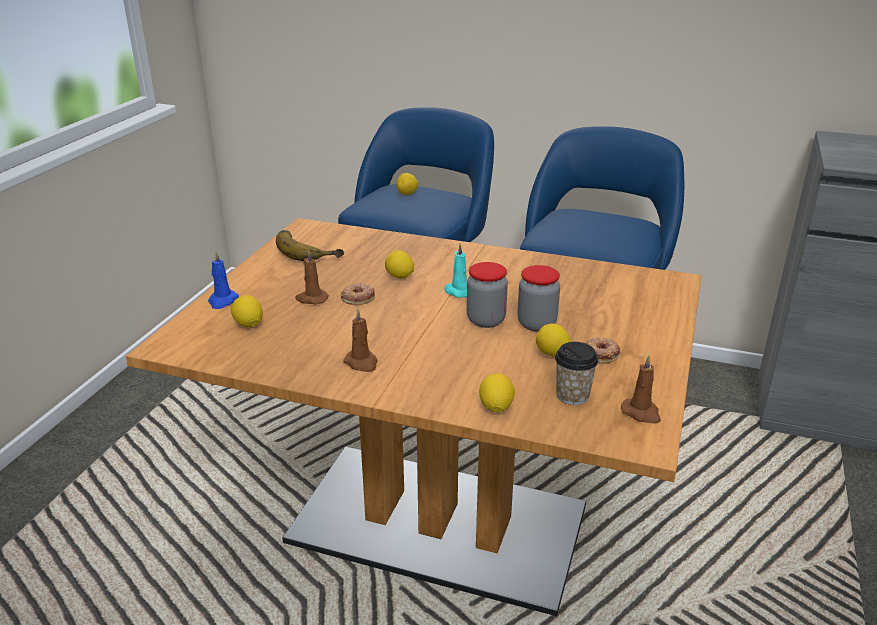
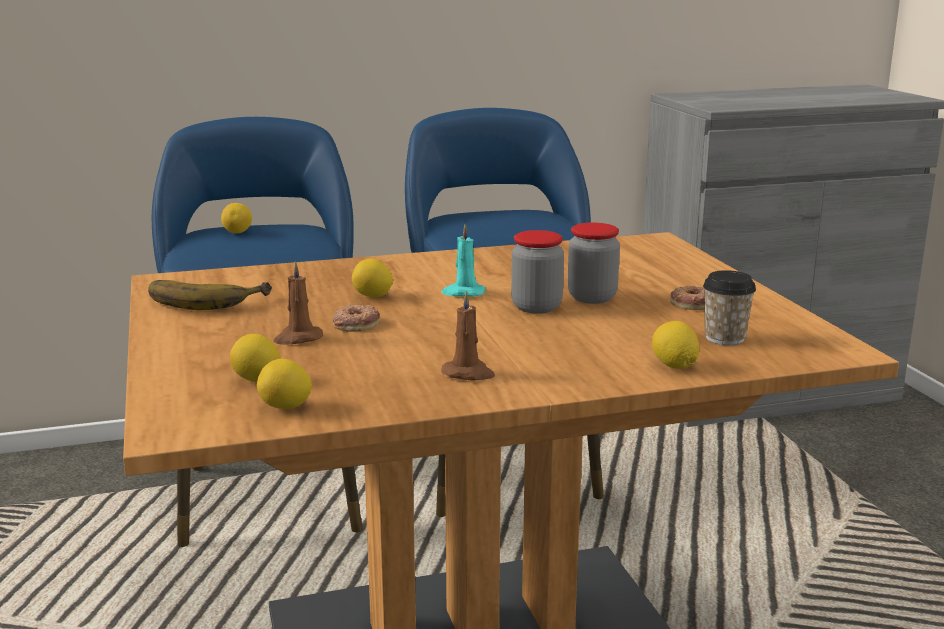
camera: 35 degrees left, 10 degrees down
blue candle [208,251,239,309] -> none
lemon [536,323,571,357] -> lemon moved to [257,359,312,409]
brown candle [621,355,661,424] -> none

